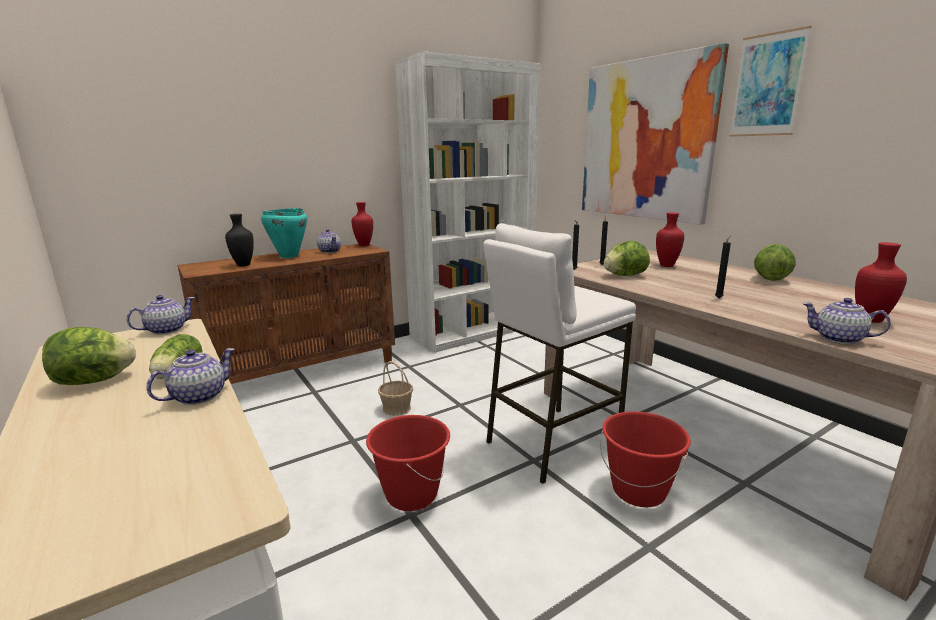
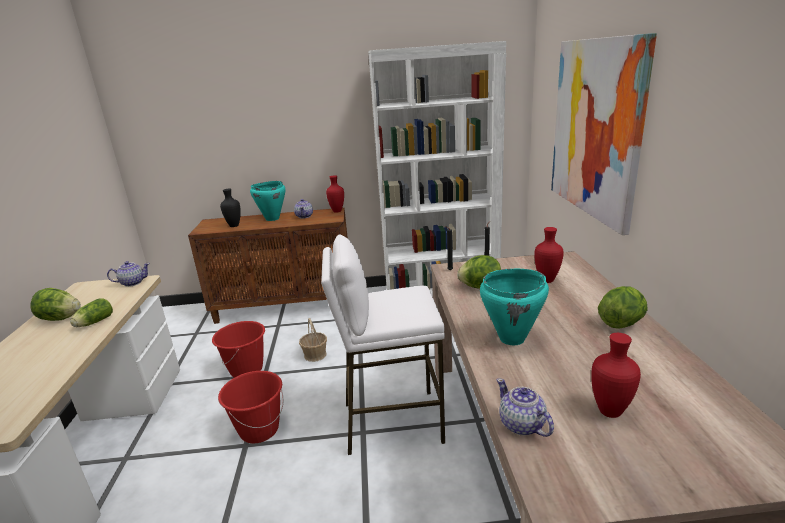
camera: 30 degrees right, 5 degrees up
teapot [146,348,235,405] -> none
red bucket [600,411,691,507] -> red bucket moved to [212,321,265,378]
black candle [715,236,731,298] -> turquoise cooking pot [480,269,549,345]
picture [729,26,811,137] -> none

